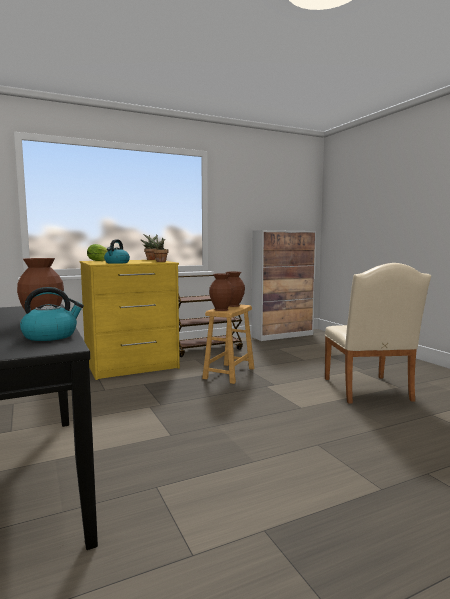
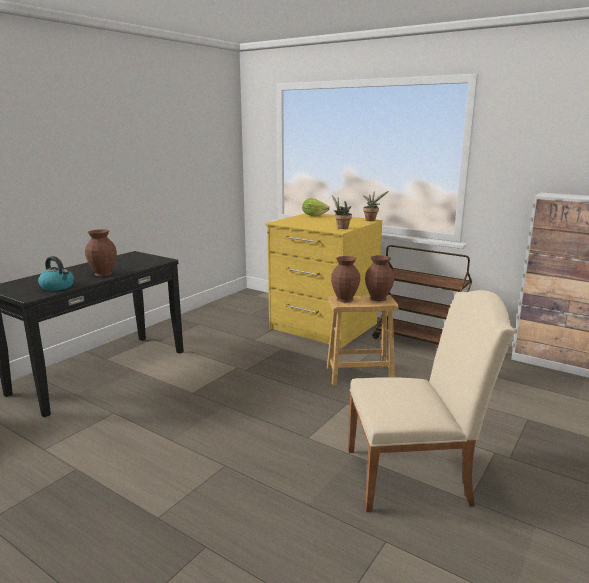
camera: 60 degrees right, 10 degrees up
kettle [104,239,130,264] -> none
beige chair [325,263,431,404] -> beige chair turned 150 degrees counterclockwise [348,290,515,512]

